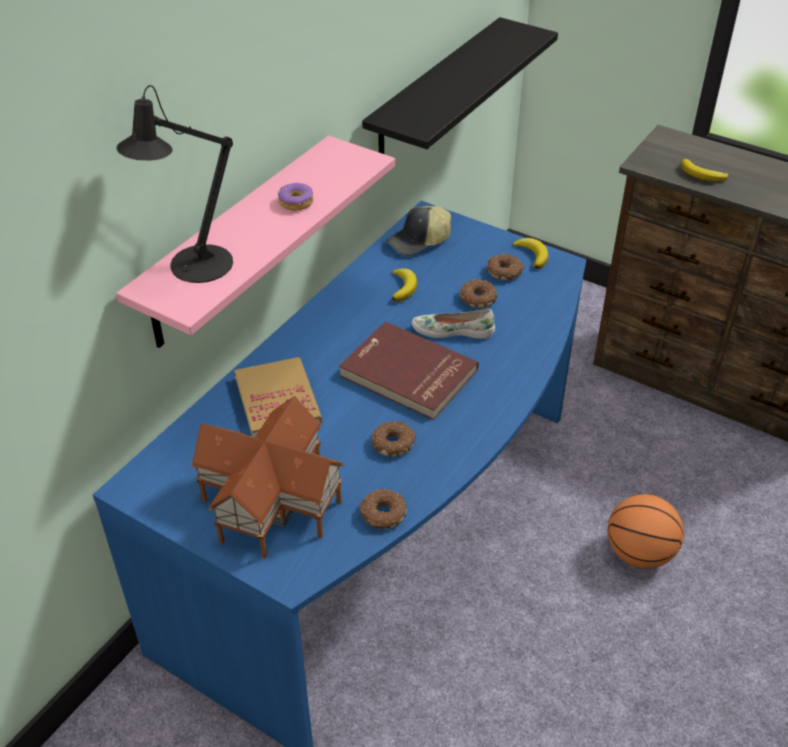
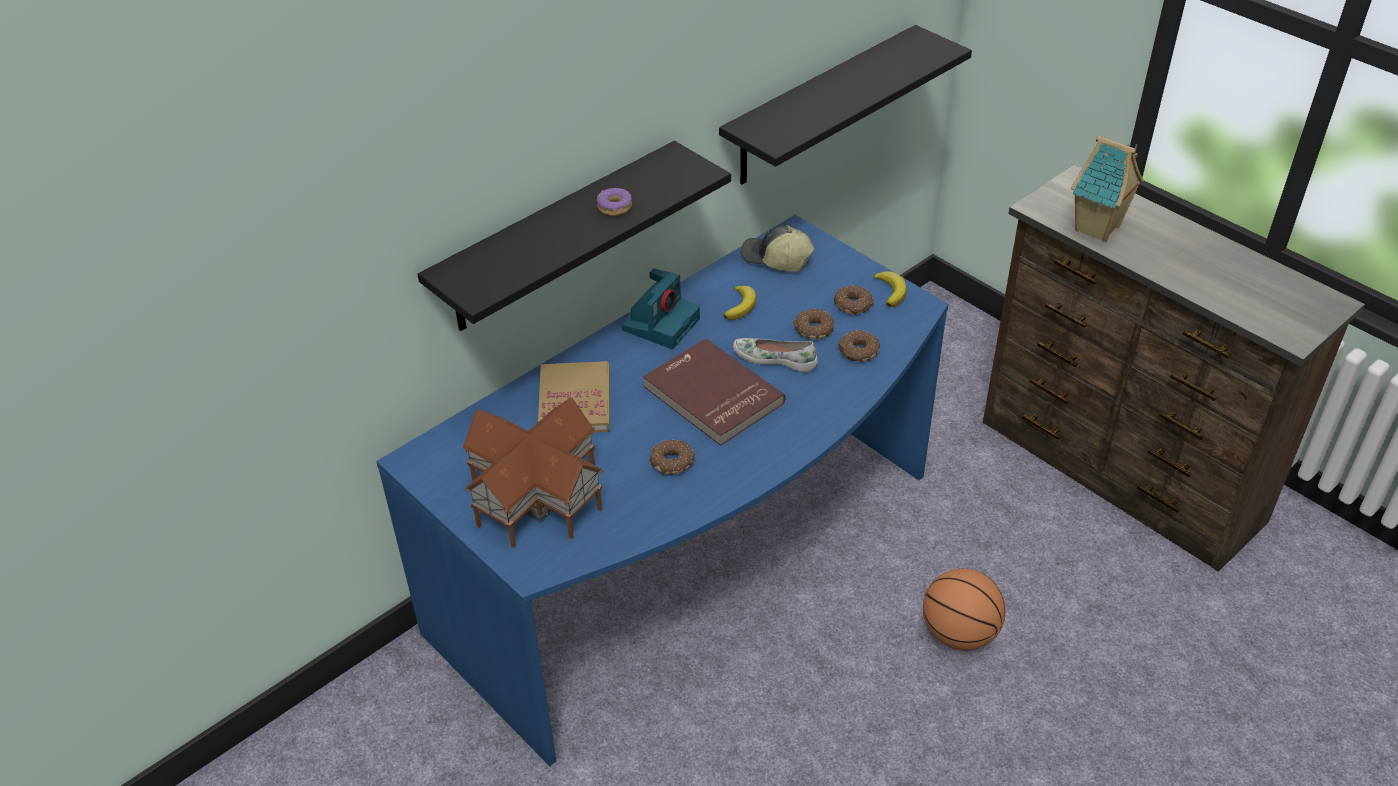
camera: 15 degrees right, 0 degrees up
black table lamp [116,85,233,283] -> none
pink shelf [116,136,395,348] -> black shelf [417,141,731,331]
donut [359,489,407,529] -> donut moved to [838,330,880,362]
cap [386,205,451,256] -> cap turned 45 degrees clockwise [740,225,815,272]
banana [681,159,729,181] -> toy house [1071,136,1144,242]
none -> camera [622,268,700,349]

